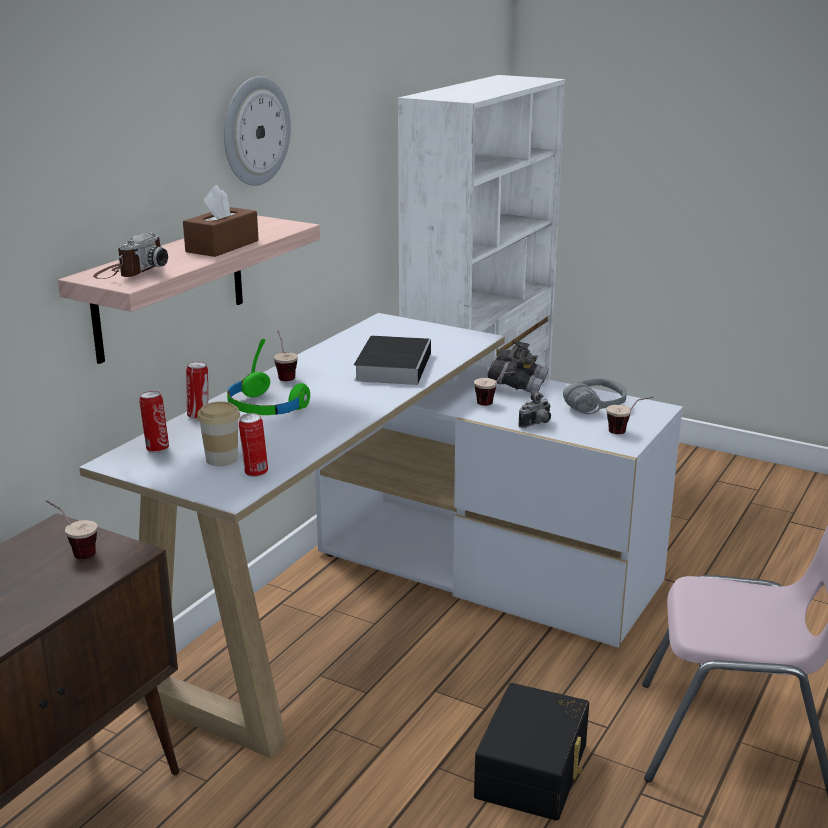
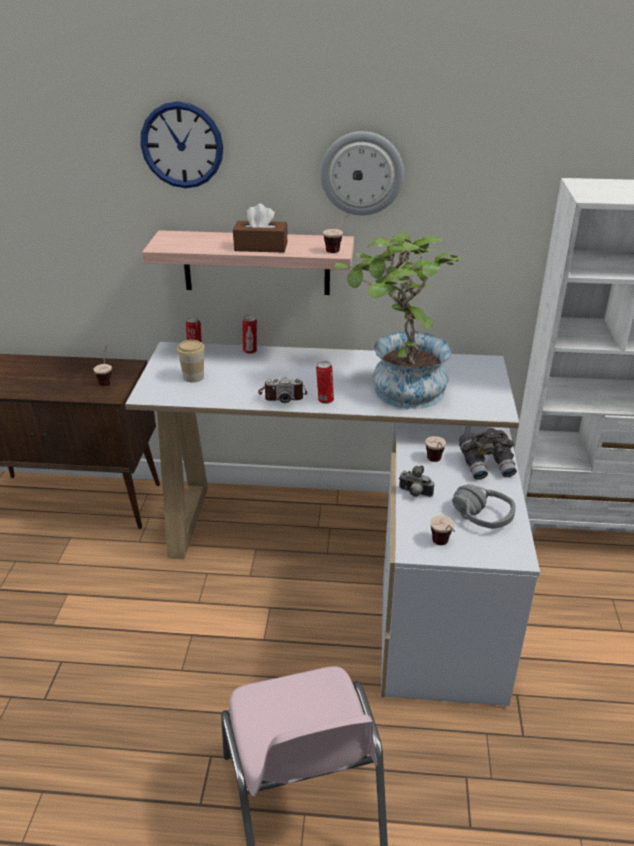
camera: 65 degrees right, 10 degrees up
camera [93,232,168,279] -> camera moved to [258,377,307,403]
green headphones [227,338,310,415] -> none
can [239,413,268,477] -> can moved to [316,361,334,404]
cup [274,331,298,381] -> cup moved to [323,212,352,253]
book [354,336,431,385] -> potted plant [334,233,462,409]
black storage box [474,683,589,821] -> none
none -> wall clock [141,101,223,188]

